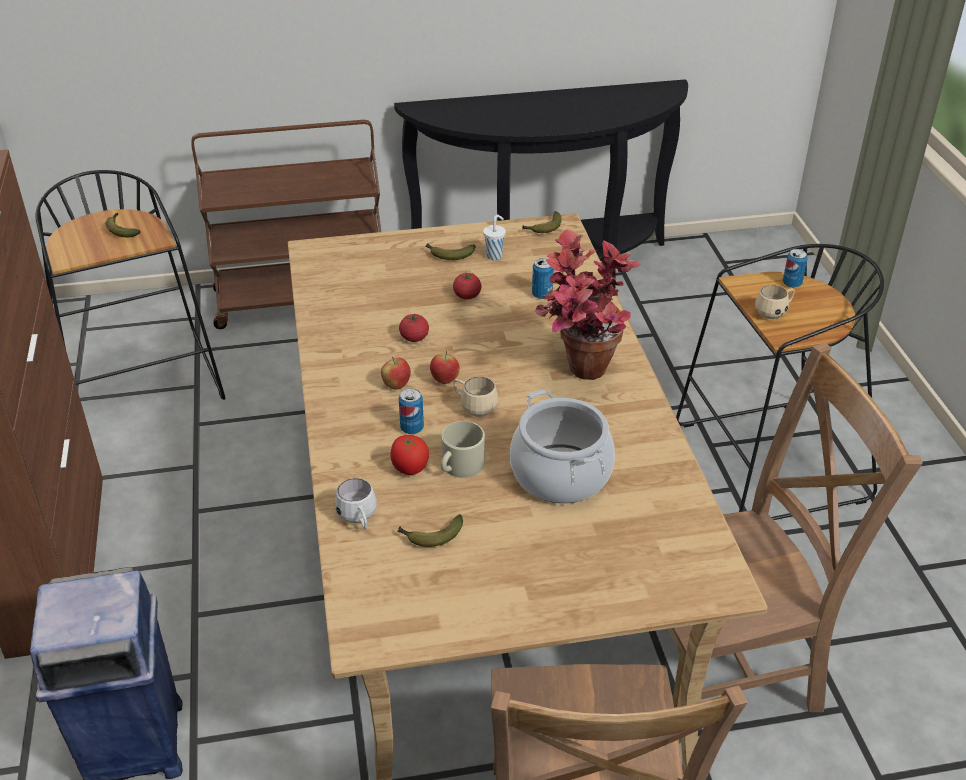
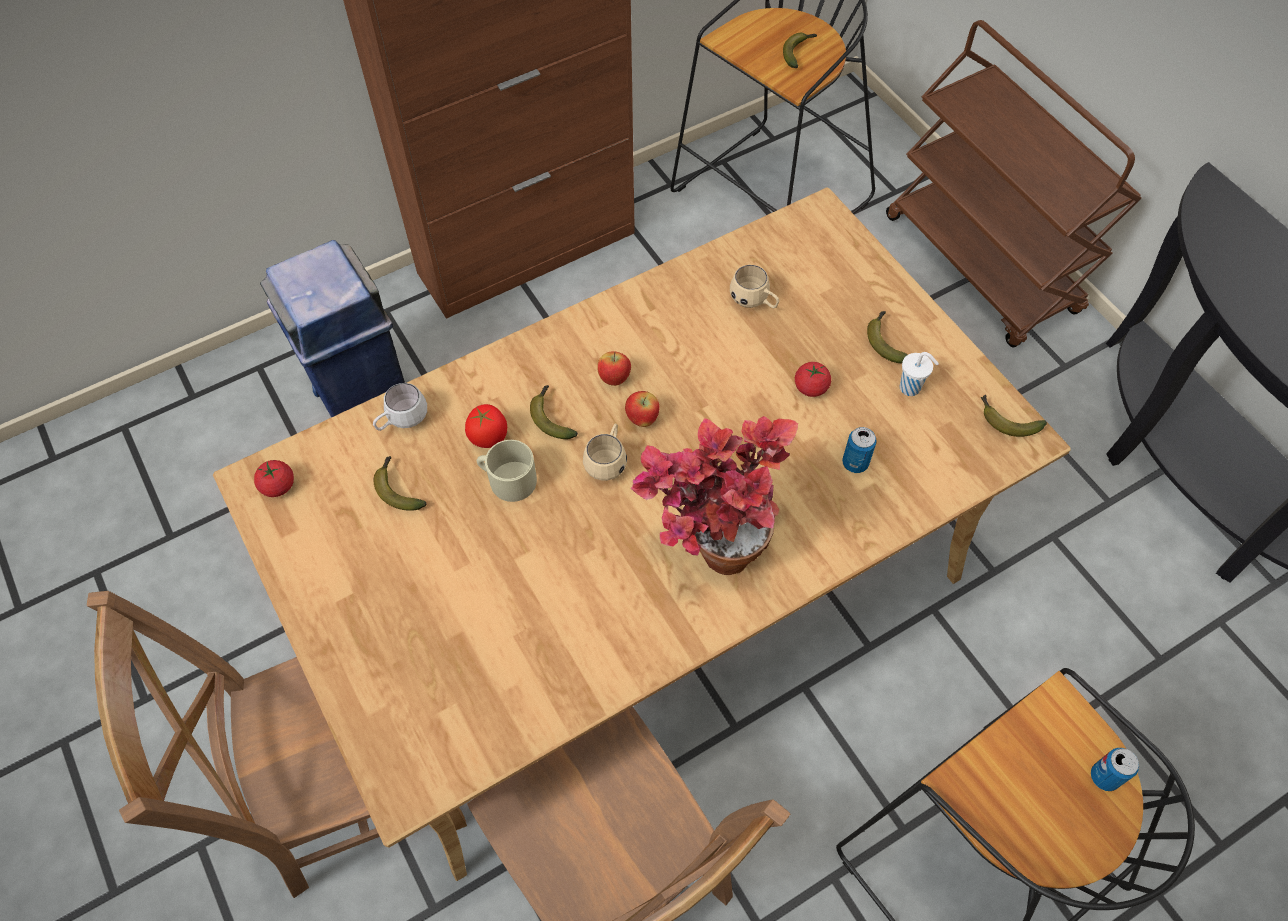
camera: 70 degrees right, 20 degrees up
tomato [399,314,429,342] -> tomato moved to [254,460,294,497]
can [399,388,424,434] -> banana [530,385,578,439]
cooking pot [510,390,615,503] -> none
beige mug [755,285,795,319] -> beige mug moved to [730,265,779,308]

